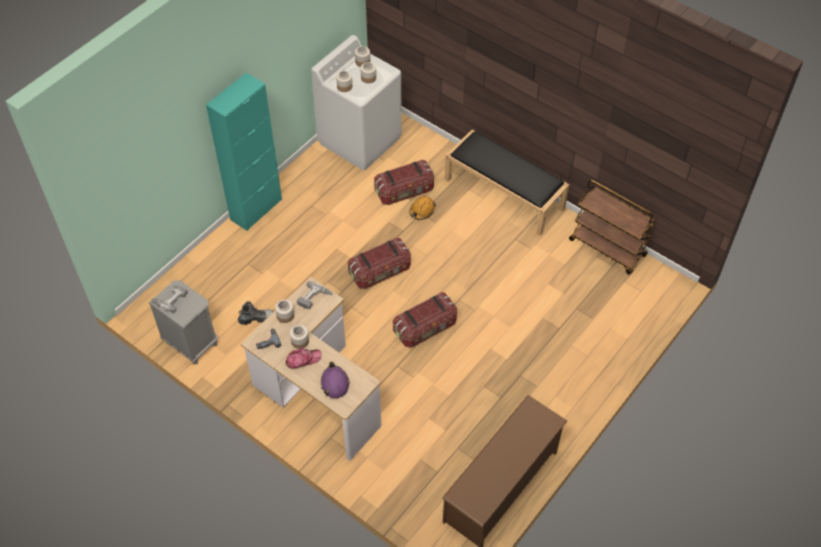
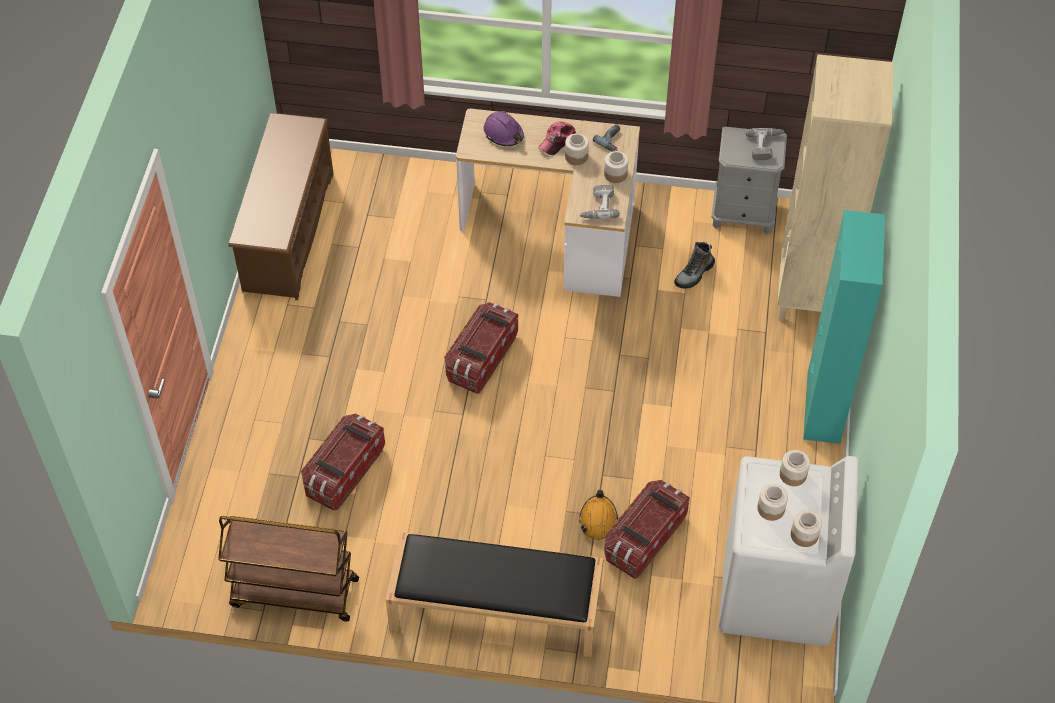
camera: 150 degrees right, 0 degrees up
storage box [348,238,411,289] -> storage box moved to [301,414,385,511]
none -> beige bookcase [777,54,894,321]

